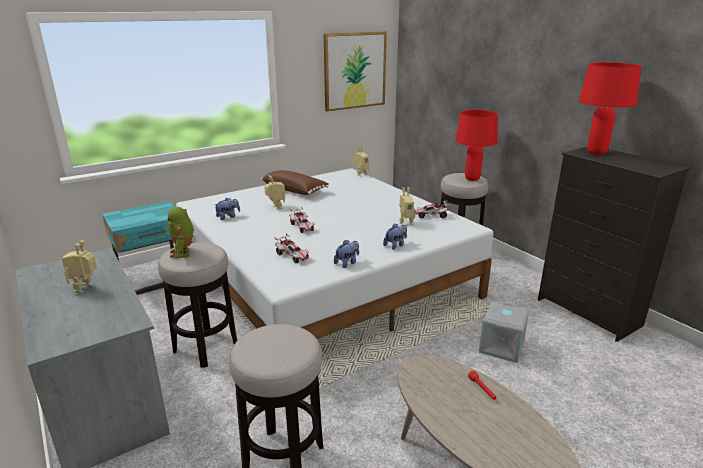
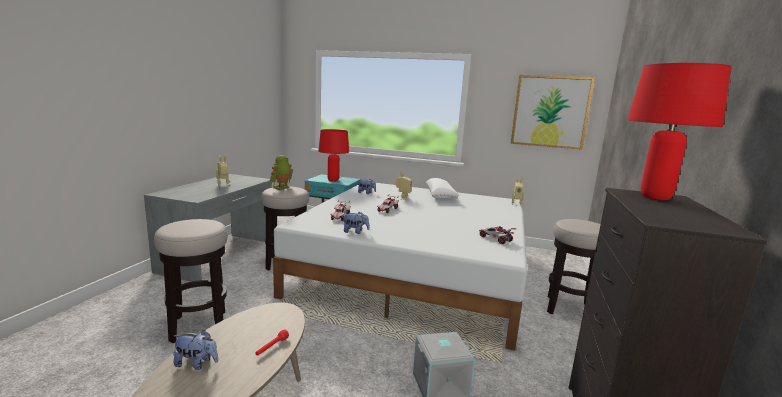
camera: 50 degrees right, 10 degrees down
brown pillow [261,170,329,195] -> white pillow [426,178,460,199]
plush toy [383,224,407,250] -> plush toy moved to [173,330,218,370]
toy robot [399,187,416,225] -> none
red table lamp [455,110,498,181] -> red table lamp moved to [318,129,349,182]

